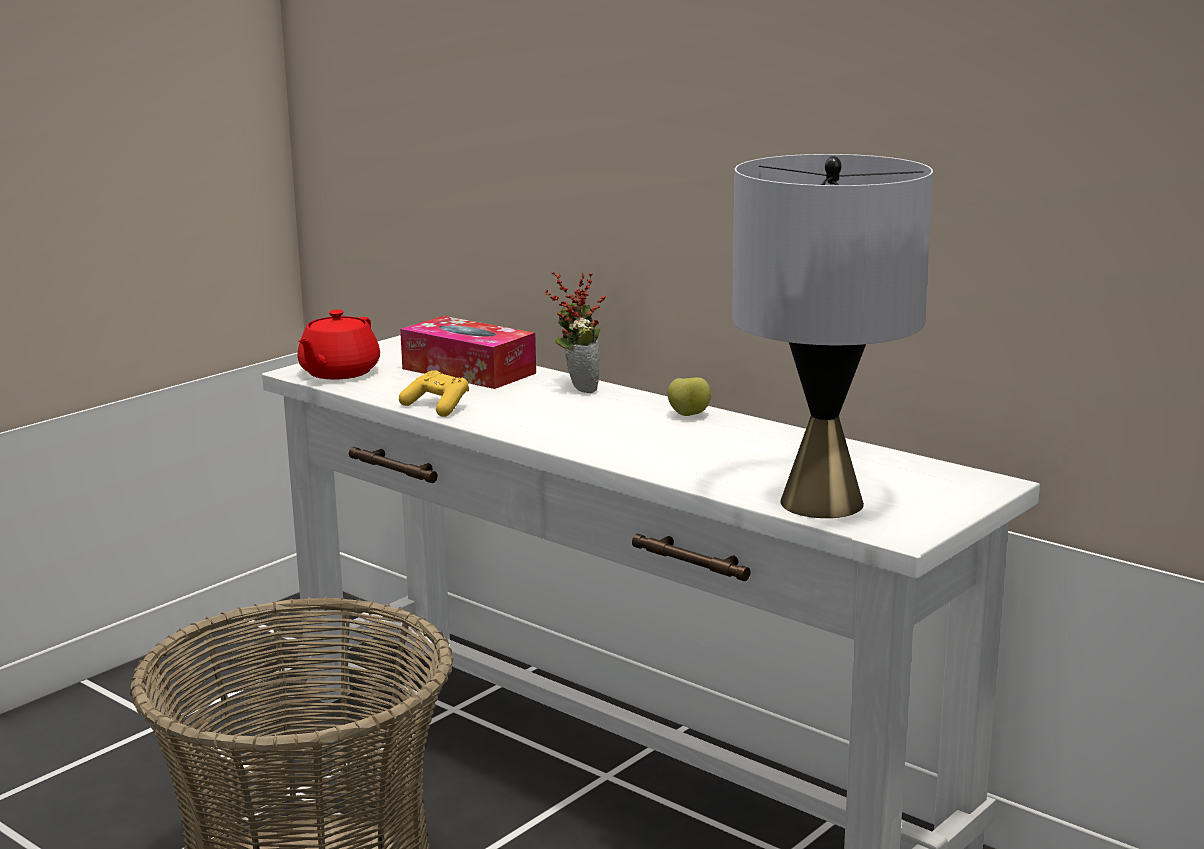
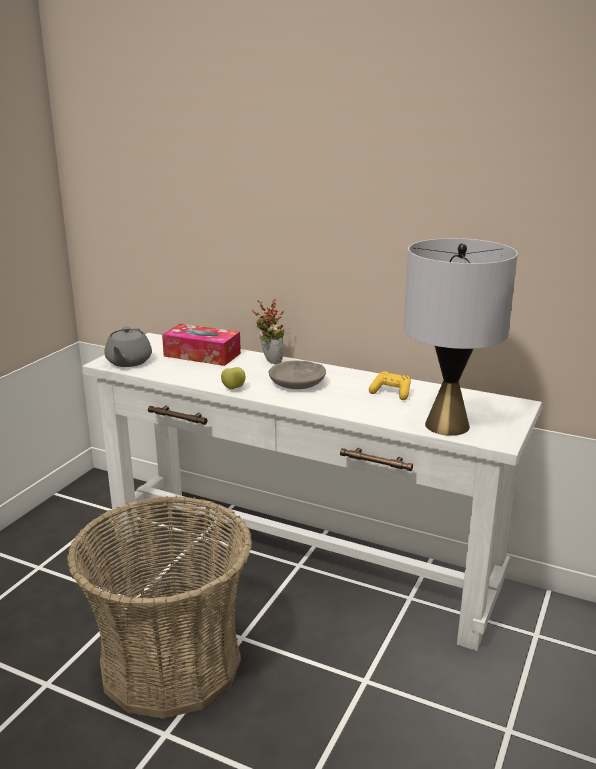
camera: 15 degrees left, 5 degrees up
red teapot [297,309,380,380] -> grey teapot [104,326,152,367]
yellow game controller [399,370,469,417] -> yellow game controller moved to [369,371,411,400]
apple [668,377,711,416] -> apple moved to [221,367,245,389]
none -> grey bowl [269,361,326,389]

